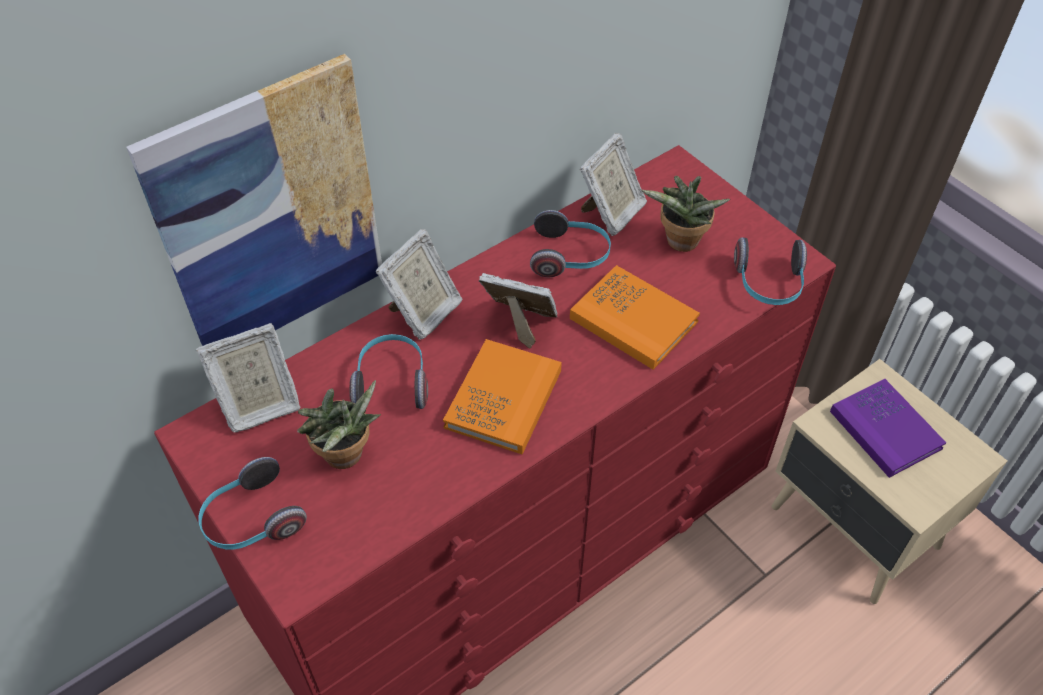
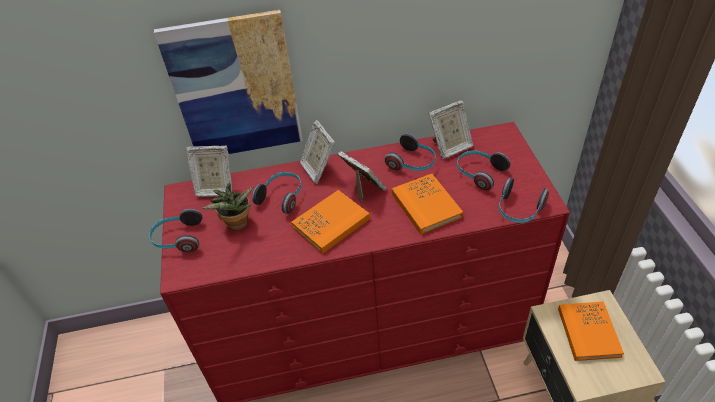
camera: 30 degrees right, 5 degrees down
picture frame [376,229,463,340] -> picture frame turned 90 degrees clockwise [300,120,335,184]
potted plant [641,176,730,252] -> headphones [457,151,510,191]
purple book [830,379,946,478] -> orange book [558,301,624,361]

